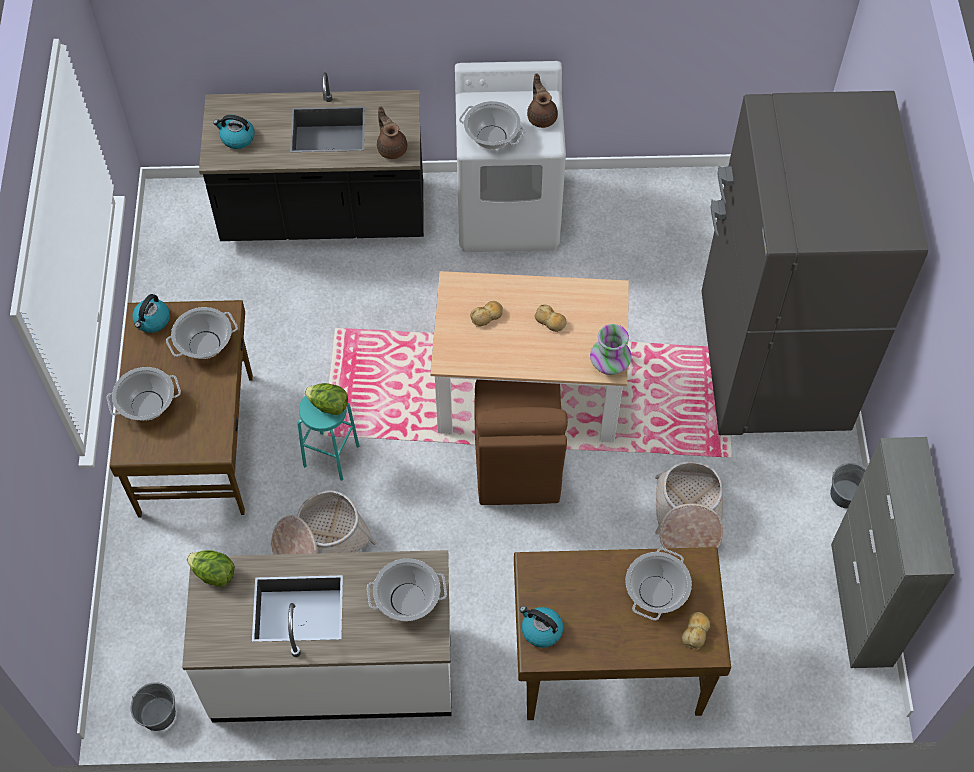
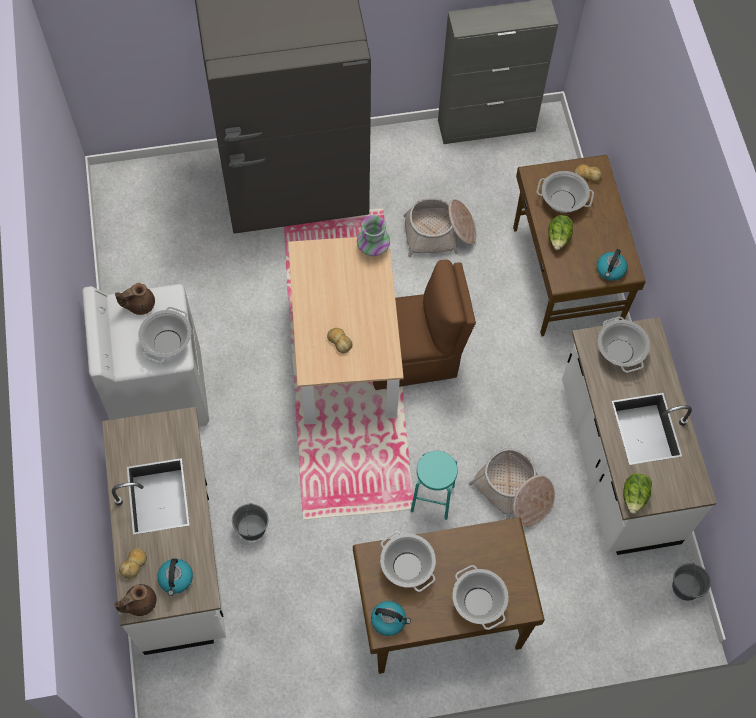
camera: 100 degrees left, 5 degrees up
black counter [199,72,424,241] -> white counter [102,407,226,655]
lettuce [304,383,348,415] -> lettuce moved to [548,215,573,250]
brown teapot [377,106,407,159] -> brown teapot moved to [114,584,157,616]
bread [534,305,566,332] -> bread moved to [119,548,147,580]
grey bucket [830,463,866,509] -> grey bucket moved to [232,503,269,541]

